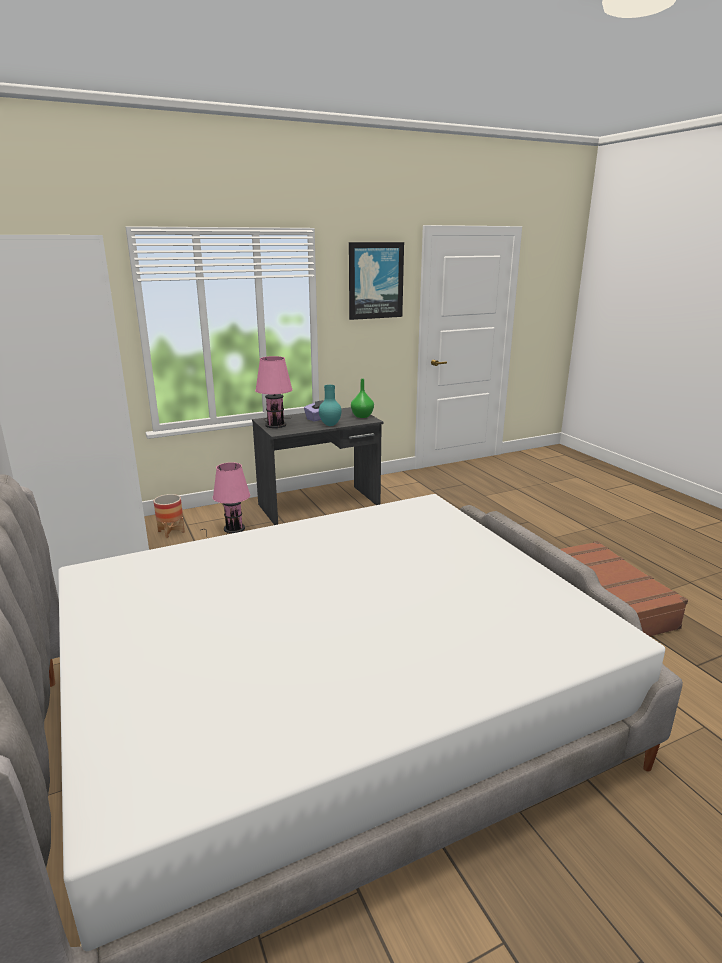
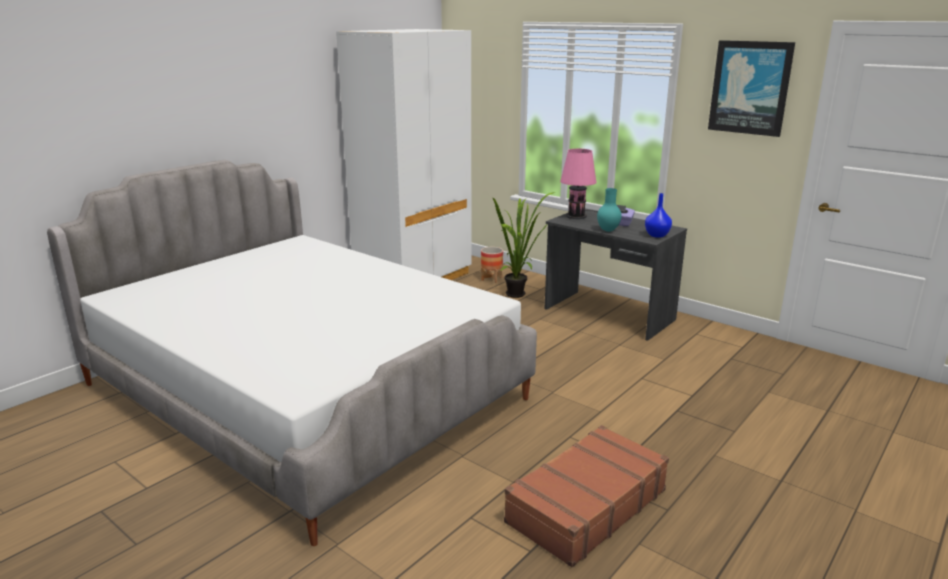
camera: 65 degrees right, 0 degrees up
pink table lamp [201,462,250,538] -> potted plant [493,192,555,298]
green vase [351,379,374,418] -> blue vase [645,193,672,238]

